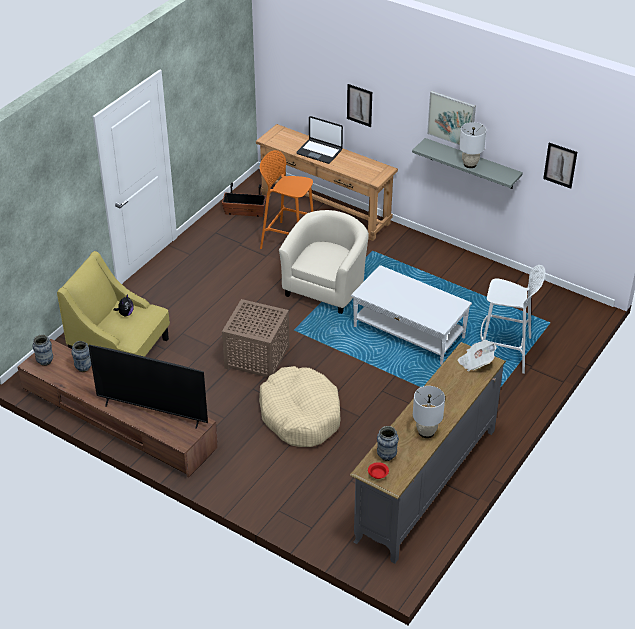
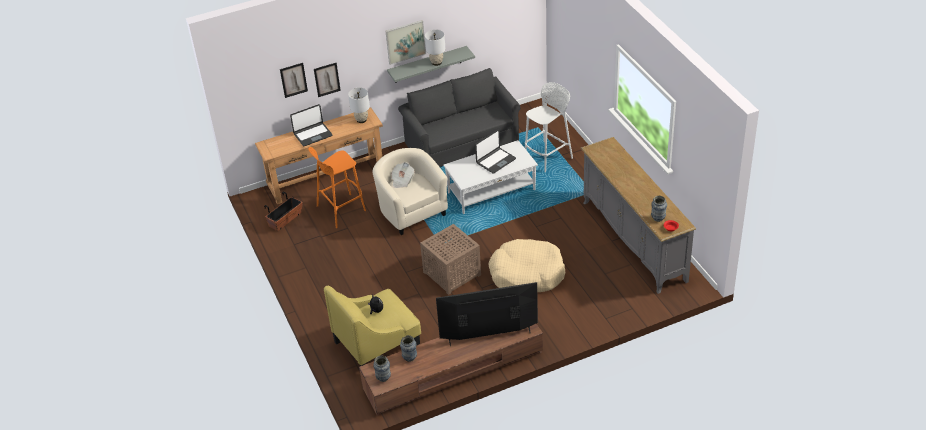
camera: 55 degrees left, 0 degrees up
television [88,345,208,429] -> television turned 150 degrees counterclockwise [436,282,538,346]
white table lamp [413,386,445,438] -> white table lamp moved to [348,88,370,123]
newspaper [458,340,497,372] -> newspaper moved to [391,162,415,188]
picture [543,143,577,189] -> picture moved to [280,63,308,98]
none -> grey sofa [398,68,520,167]
none -> laptop [475,130,516,174]

